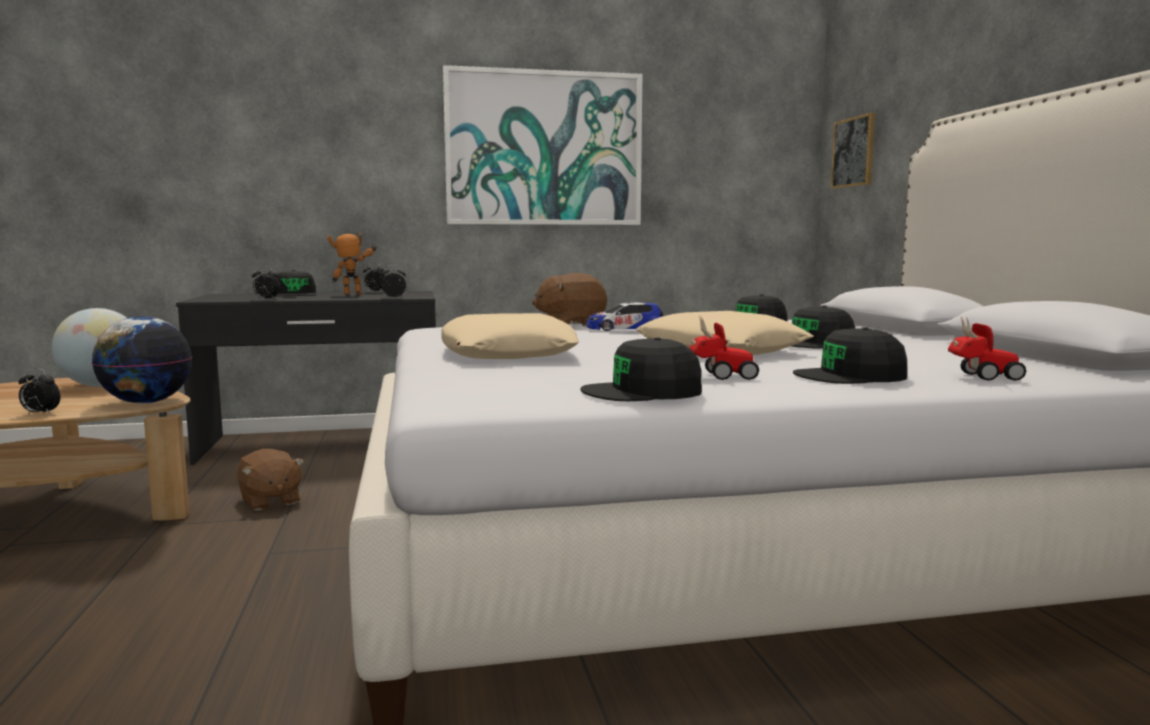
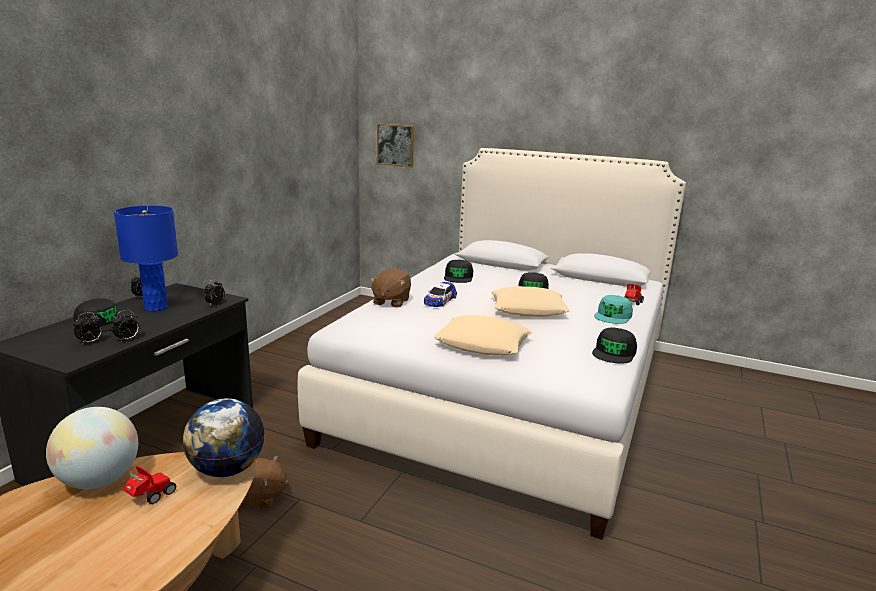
camera: 55 degrees left, 10 degrees up
alarm clock [18,368,60,414] -> alarm clock moved to [73,312,102,345]
toy robot [327,232,377,295] -> blue table lamp [114,205,178,312]
picture [443,65,642,225] -> none
toy car [689,316,759,380] -> toy car moved to [124,466,176,504]
black cap [793,327,907,384] -> turquoise cap [594,295,633,324]

